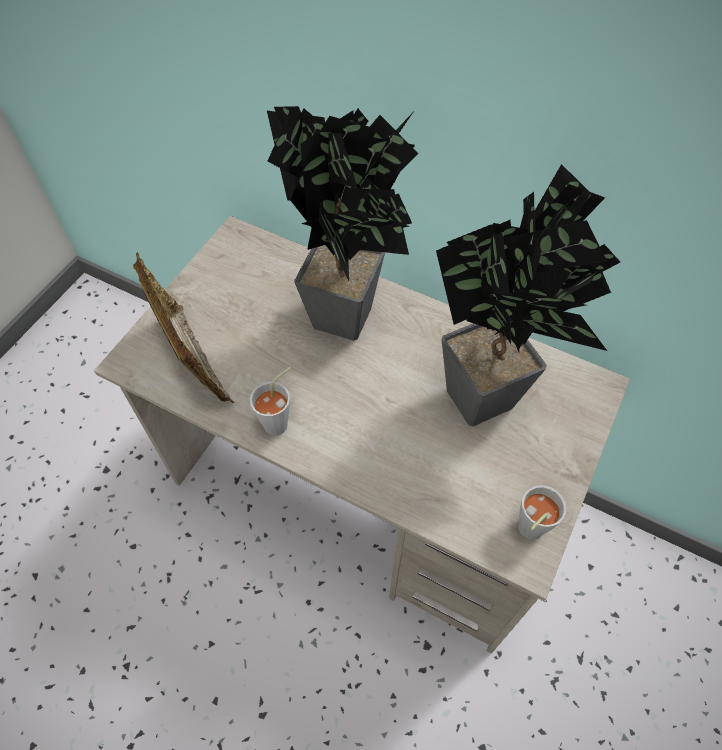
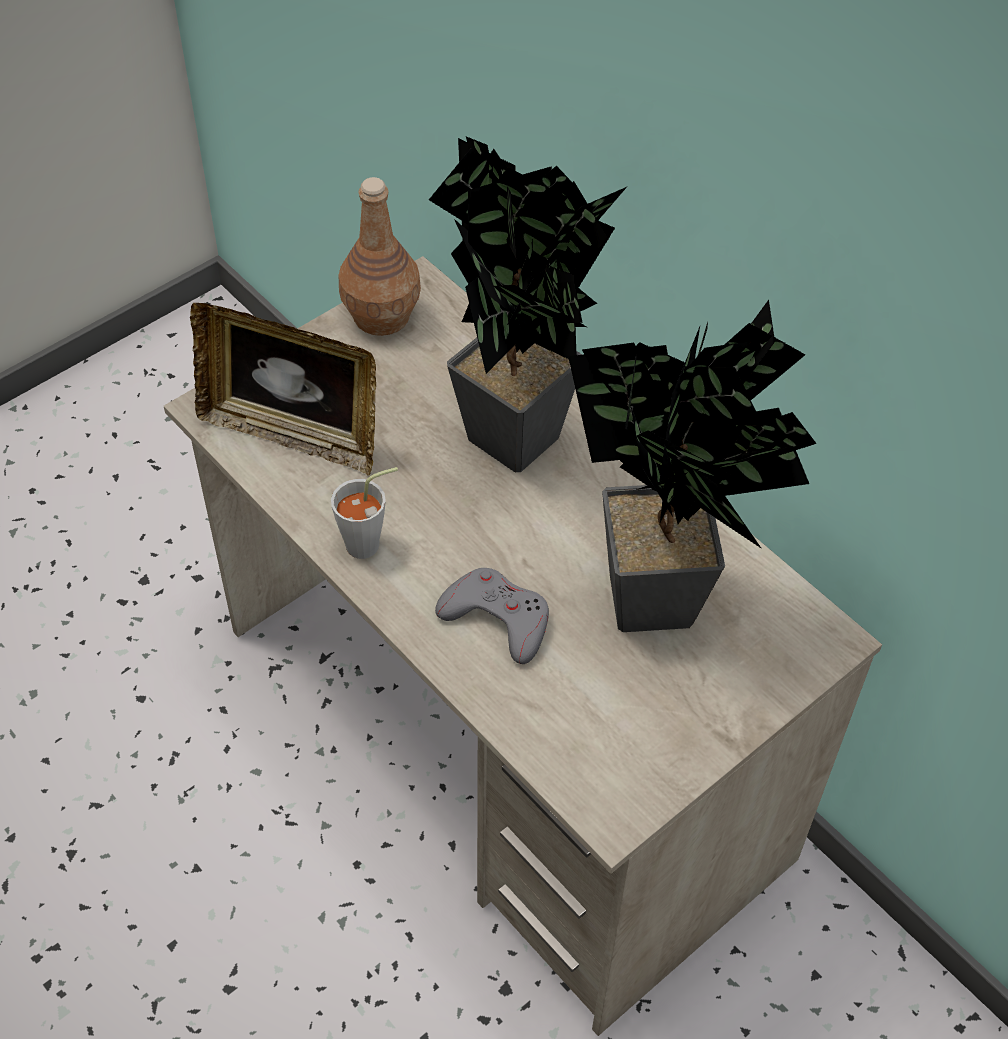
camera: 20 degrees right, 5 degrees down
picture frame [133,252,234,403] -> picture frame turned 120 degrees clockwise [190,303,376,476]
grey cup [518,485,566,540] -> none
none -> brown bottle [339,177,421,336]
none -> grey game controller [435,568,549,664]

